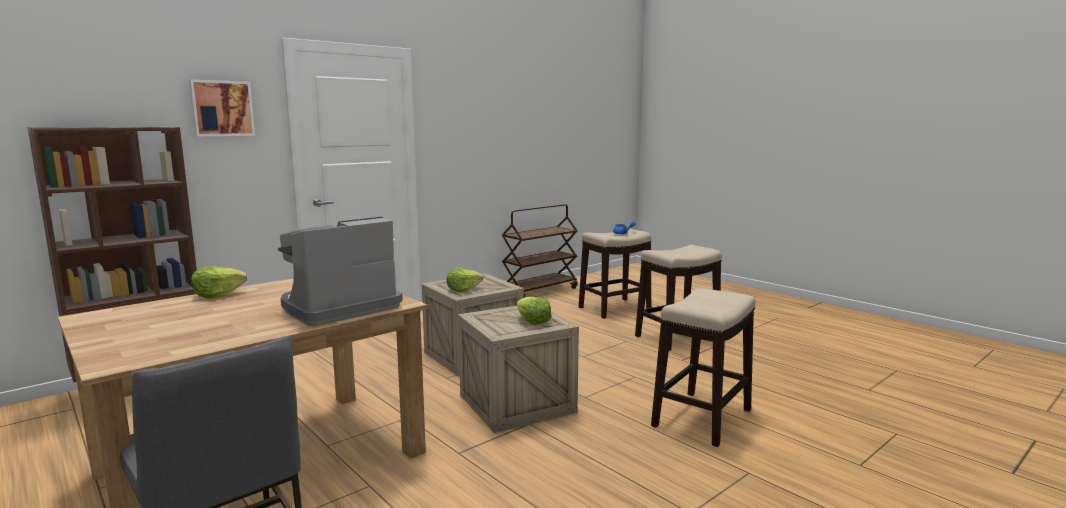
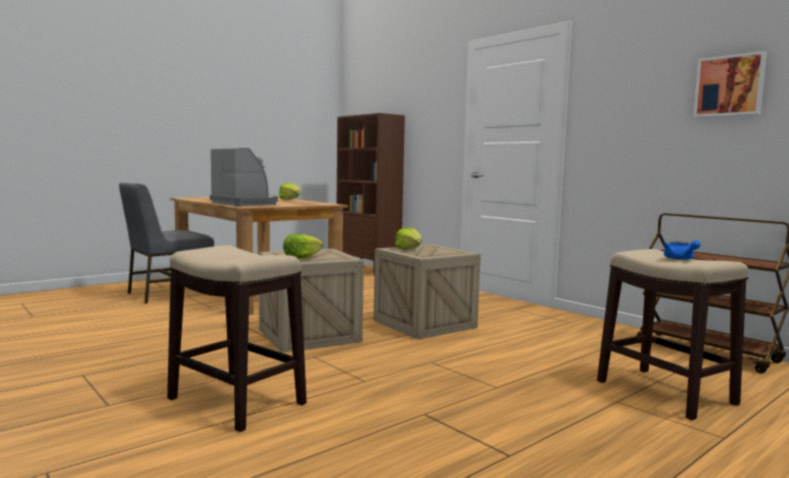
camera: 90 degrees right, 5 degrees down
picture [189,79,255,136] -> picture moved to [694,51,767,118]
stool [635,245,722,351] -> none

